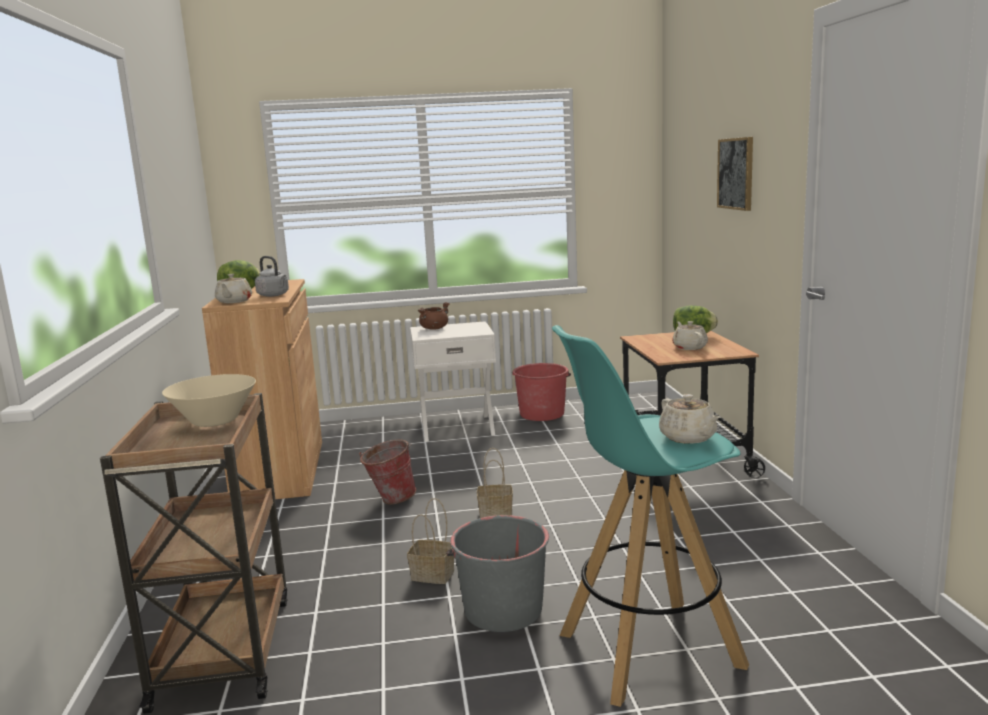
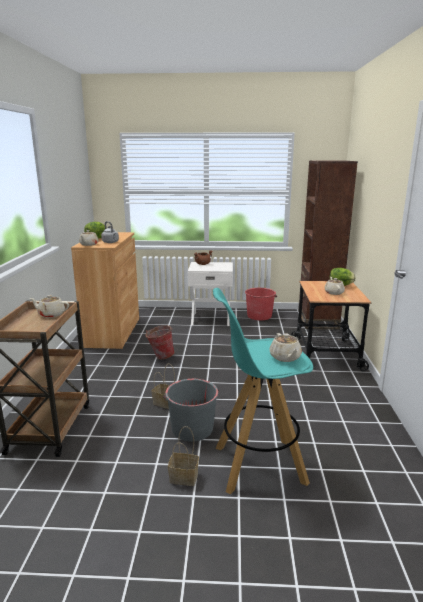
camera: 10 degrees right, 5 degrees up
beige bowl [162,374,256,427] -> beige teapot [29,295,69,318]
basket [477,448,513,518] -> basket moved to [168,426,199,486]
picture [717,137,753,211] -> none
none -> brown bookcase [298,160,358,330]

